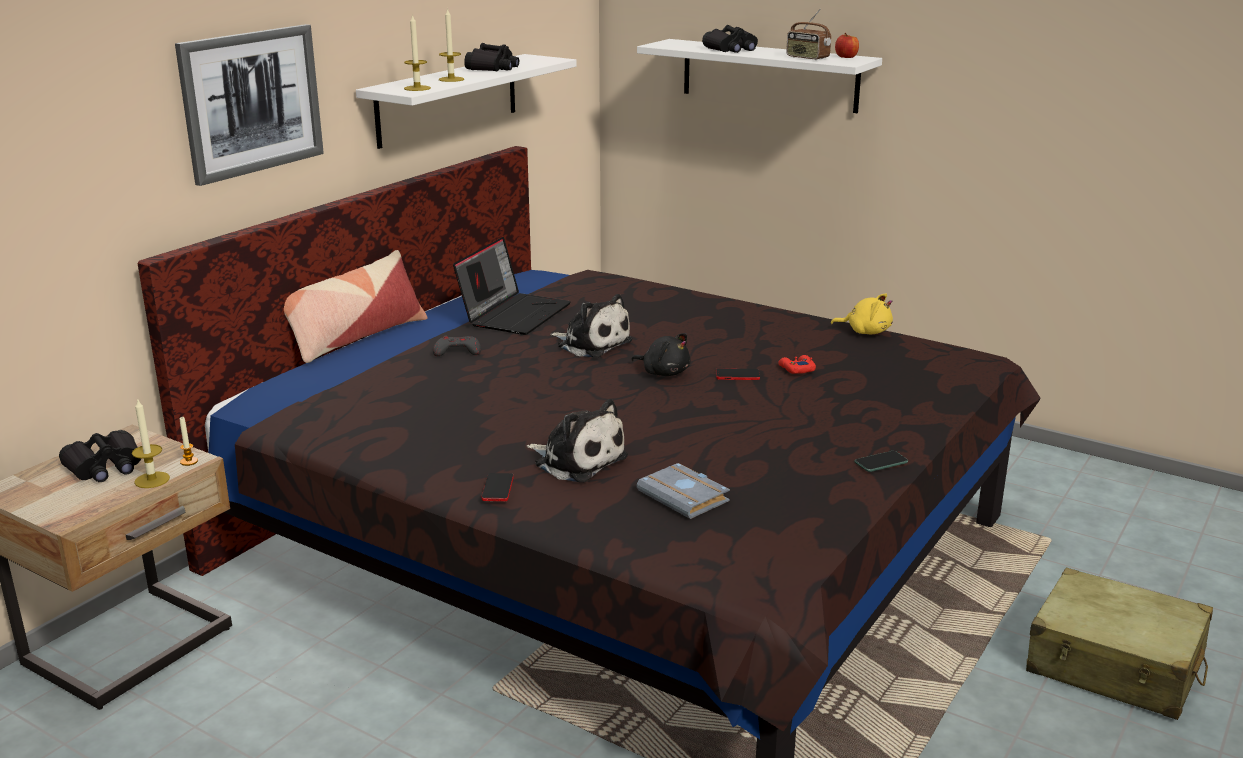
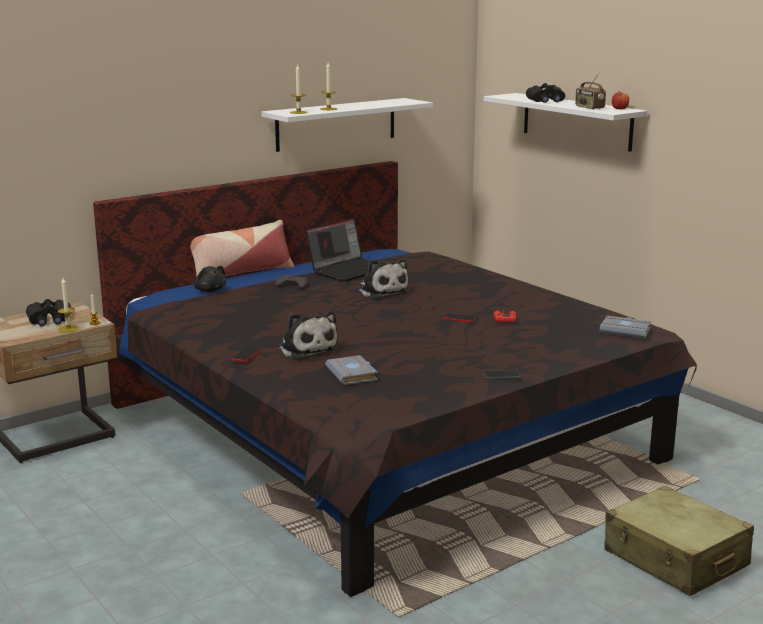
camera: 20 degrees right, 5 degrees down
picture [175,24,324,186] -> none
black binoculars [464,43,519,71] -> none
black plush toy [631,333,691,376] -> black plush toy moved to [194,265,226,292]
yellow plush toy [830,293,893,334] -> none
none -> grey book [600,316,651,339]

